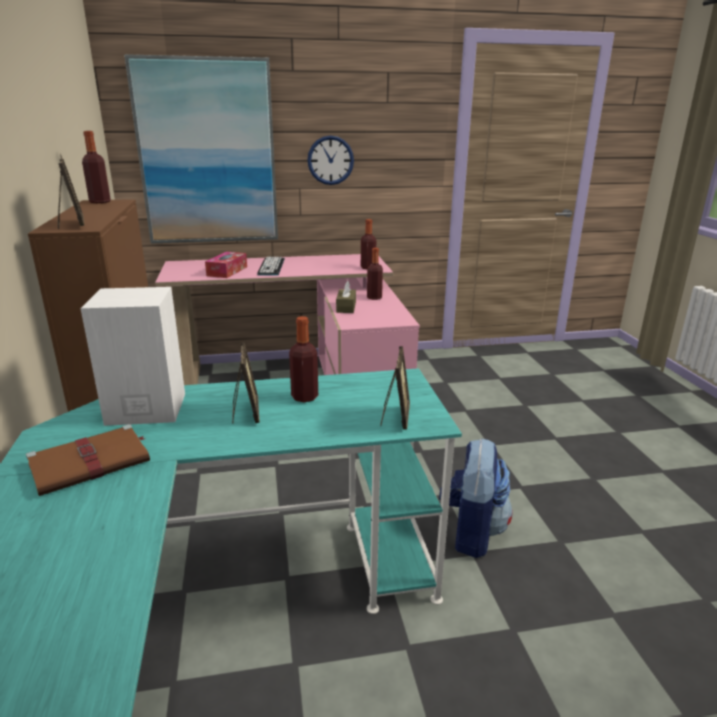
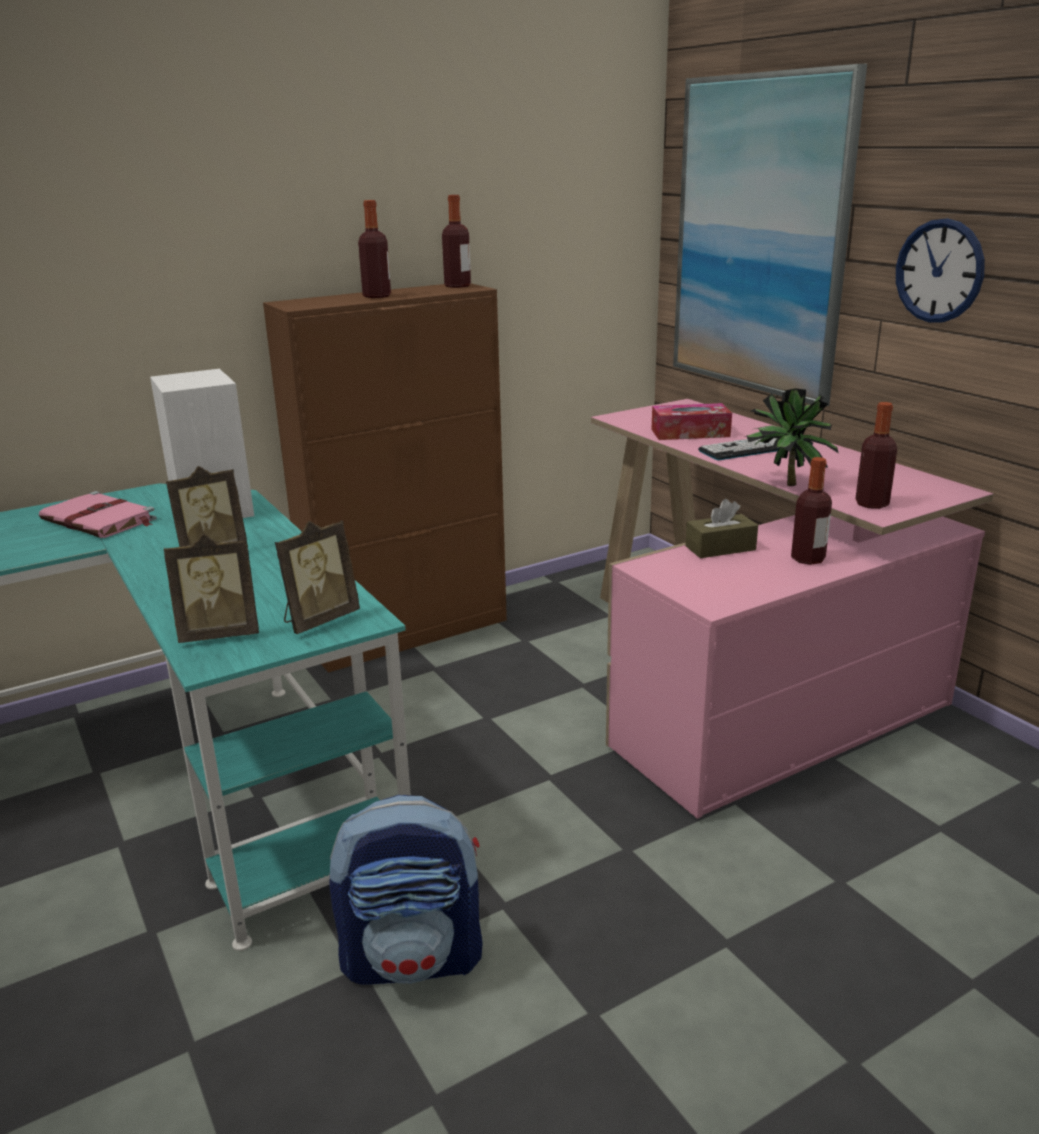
camera: 70 degrees right, 0 degrees up
brown book [26,424,150,496] -> pink book [39,491,157,538]
picture frame [58,154,85,229] -> picture frame moved to [275,521,360,634]
bottle [289,316,318,402] -> bottle moved to [358,200,391,298]
none -> potted plant [745,389,838,486]

